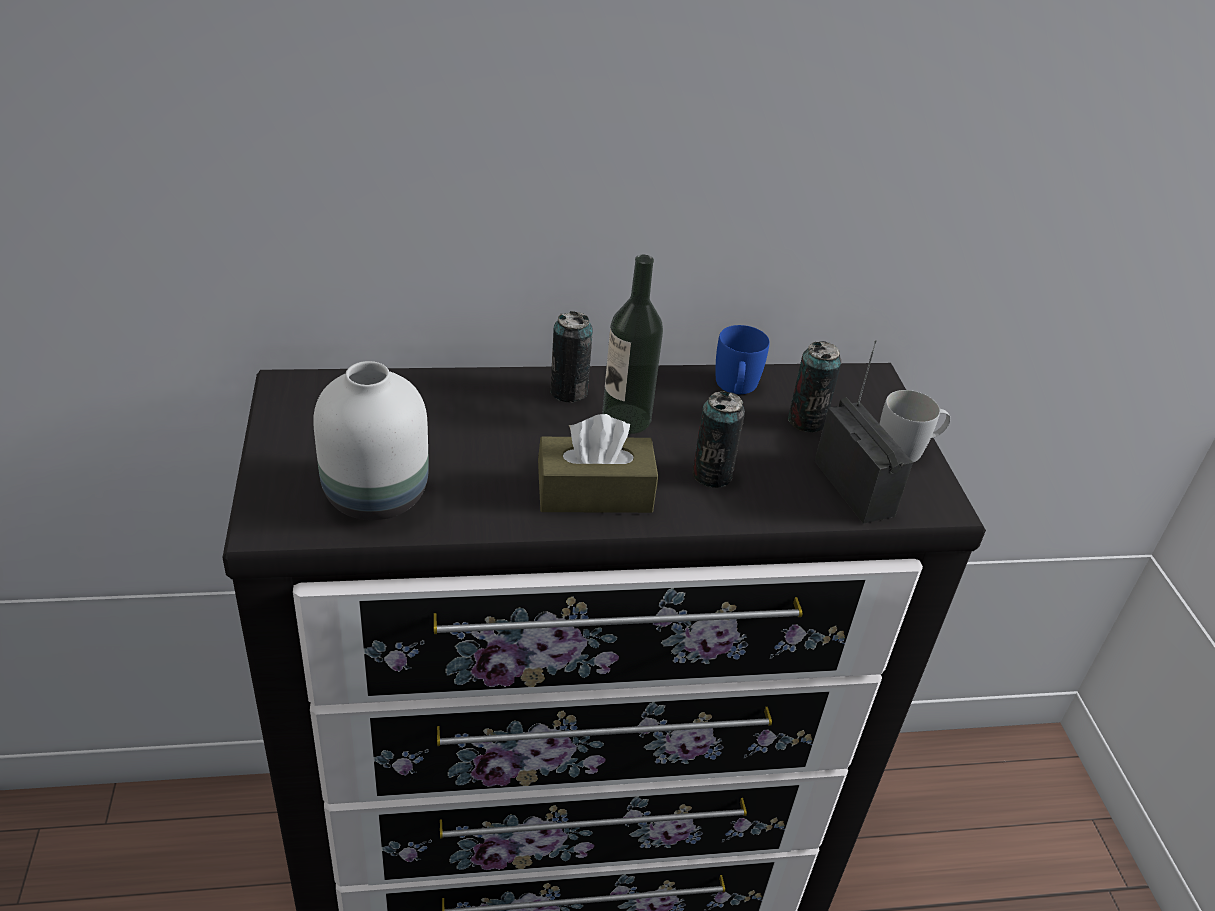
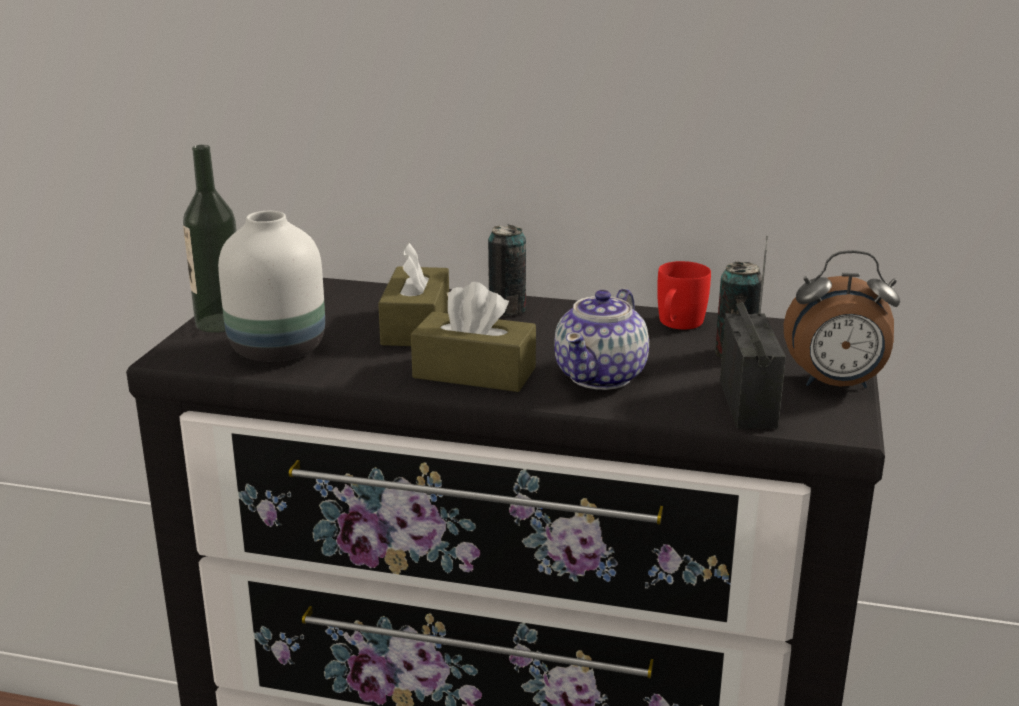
camera: 25 degrees right, 15 degrees down
bottle [602,255,663,434] -> bottle moved to [183,145,237,333]
can [692,391,745,488] -> teapot [554,288,649,390]
blue mug [716,325,770,394] -> red mug [657,261,711,329]
white mug [880,390,950,462] -> alarm clock [783,250,900,388]
none -> brown tissue box [378,242,449,346]

